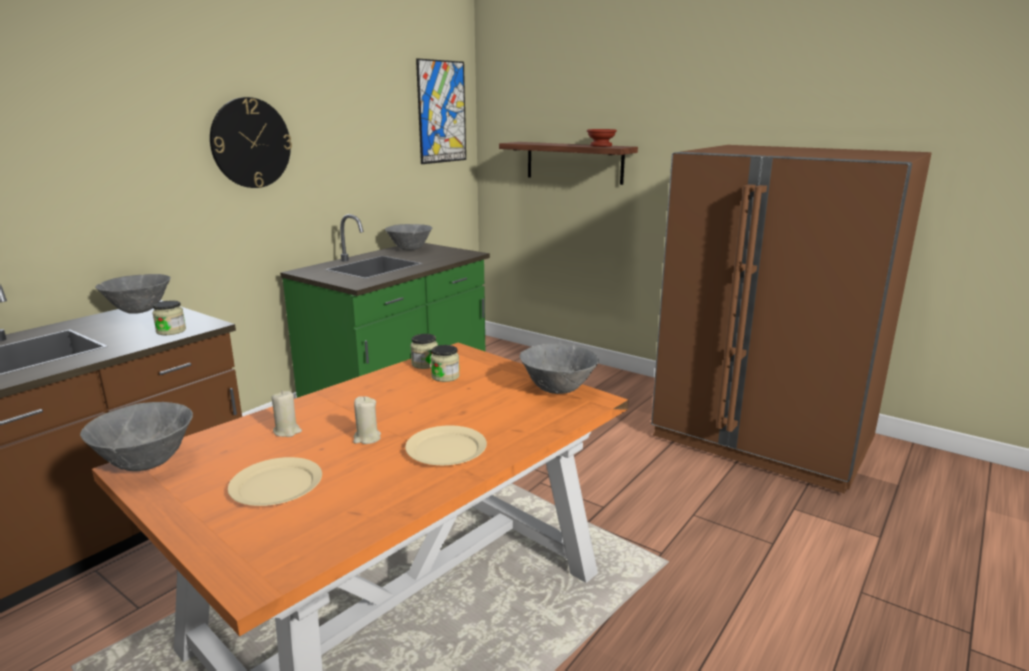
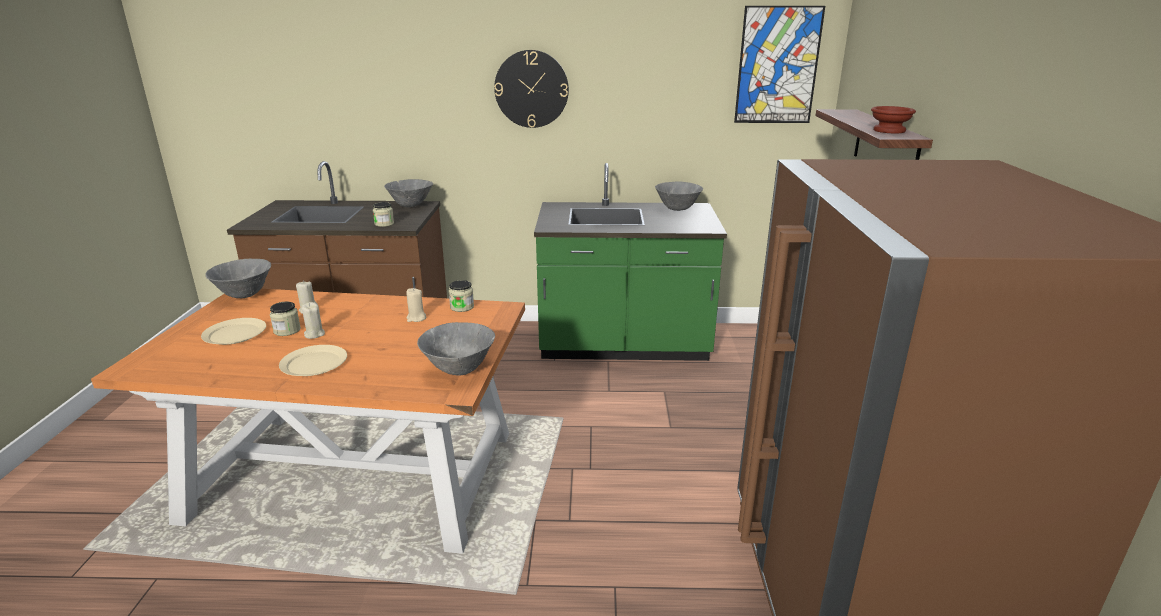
camera: 55 degrees right, 5 degrees up
jar [431,345,460,382] -> jar moved to [270,302,301,336]
none -> beige candle [406,288,426,322]

